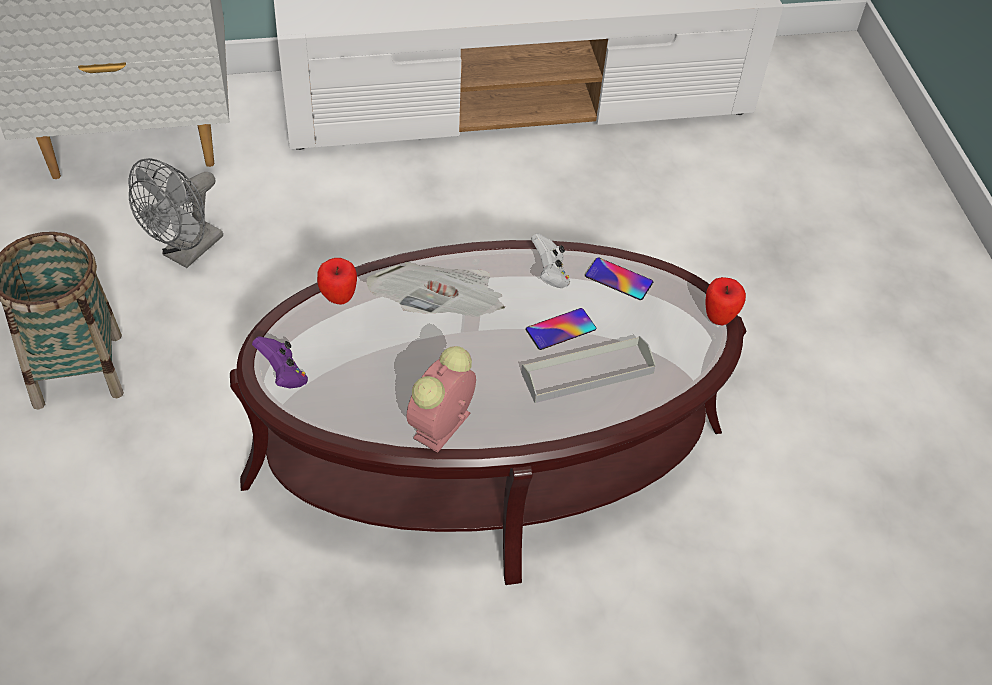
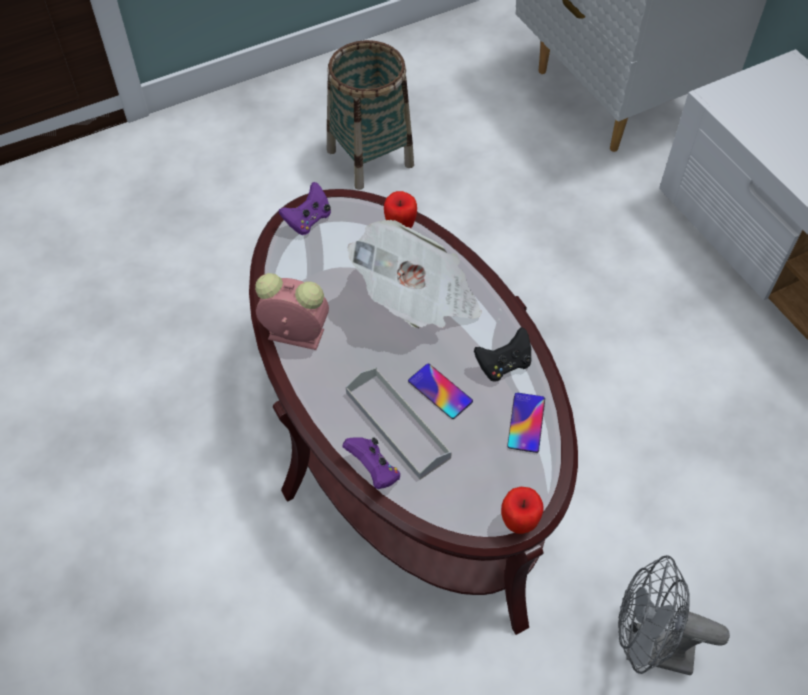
camera: 75 degrees right, 5 degrees up
grey fan [129,158,223,268] -> grey fan moved to [618,555,730,676]
white game controller [531,233,570,288] -> black game controller [474,327,532,382]
none -> purple game controller [342,437,400,489]

